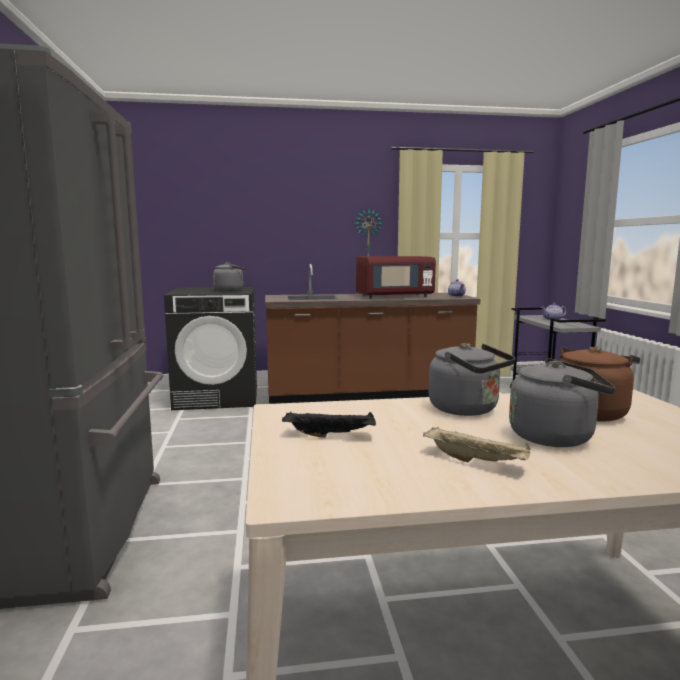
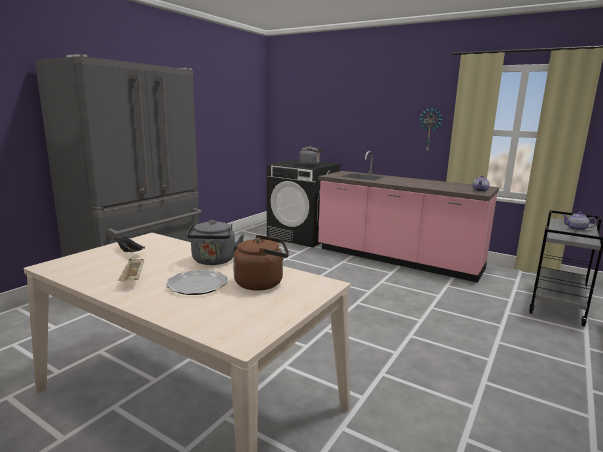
camera: 40 degrees right, 5 degrees up
brown counter [265,264,480,404] -> pink counter [318,151,499,283]
red microwave [356,256,436,298] -> none
grey kettle [509,358,615,447] -> plate [166,270,228,295]

